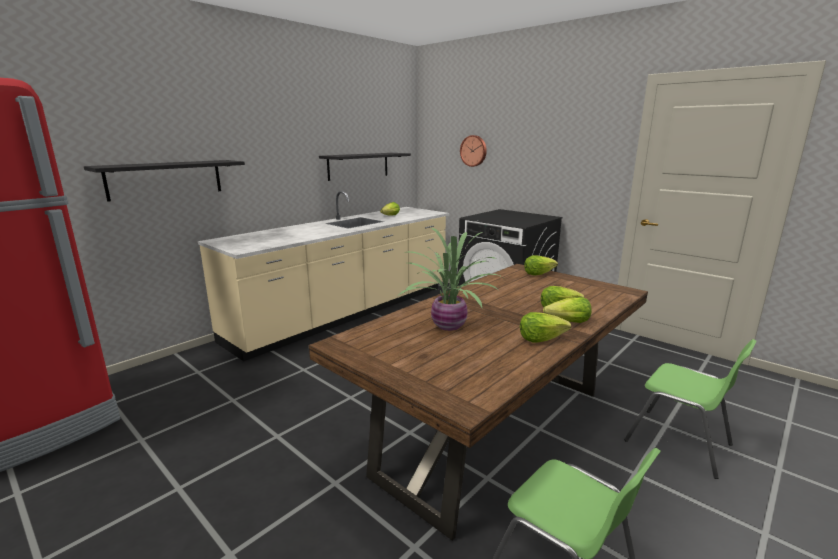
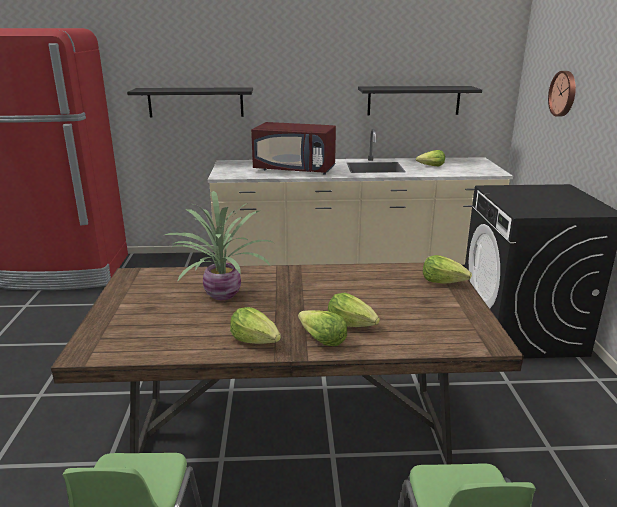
camera: 45 degrees right, 5 degrees up
none -> red microwave [251,122,336,175]

